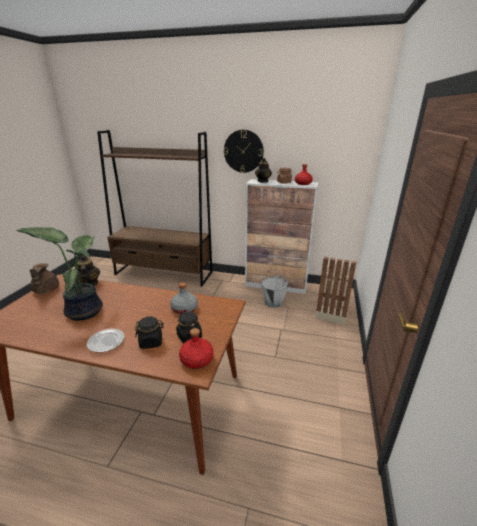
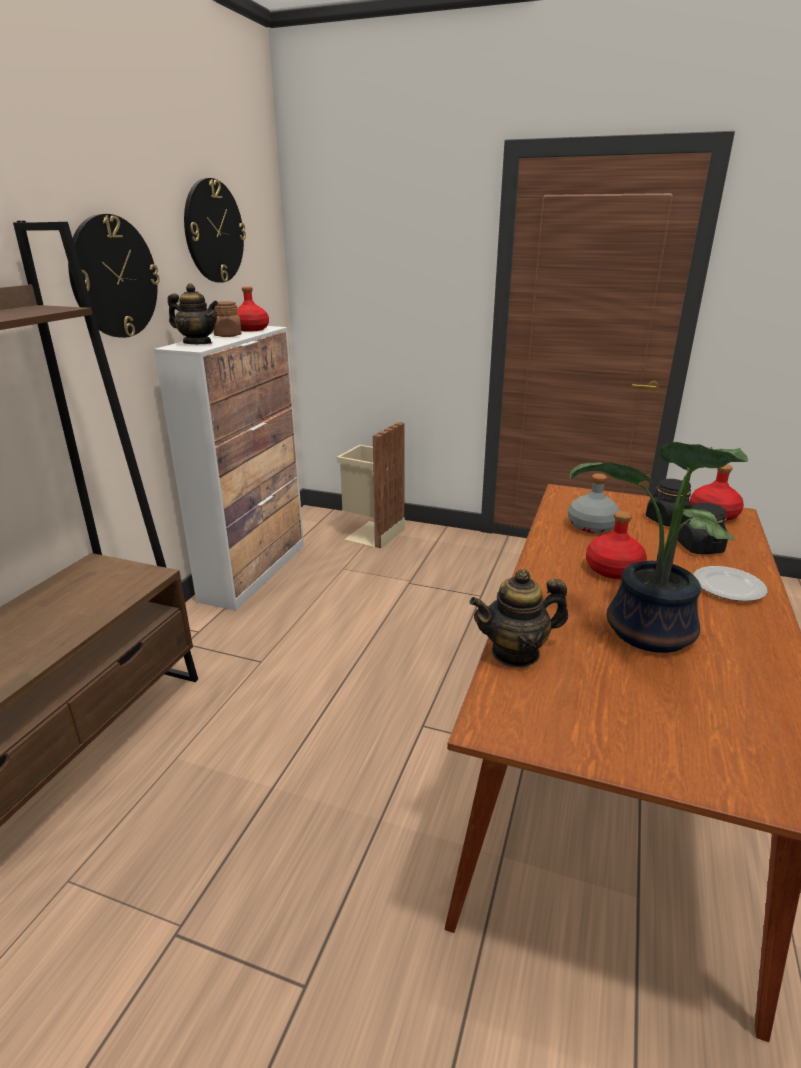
camera: 85 degrees left, 0 degrees up
brown teapot [30,263,59,294] -> none
grey bucket [261,275,288,308] -> none
none -> wall clock [184,178,246,283]
none -> red bottle [586,511,647,579]

